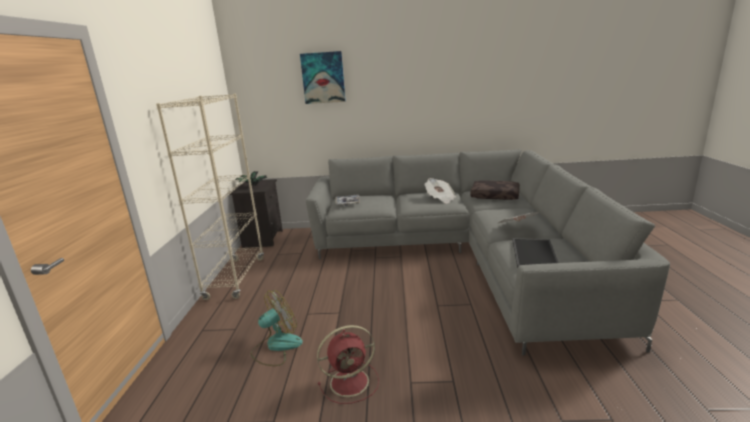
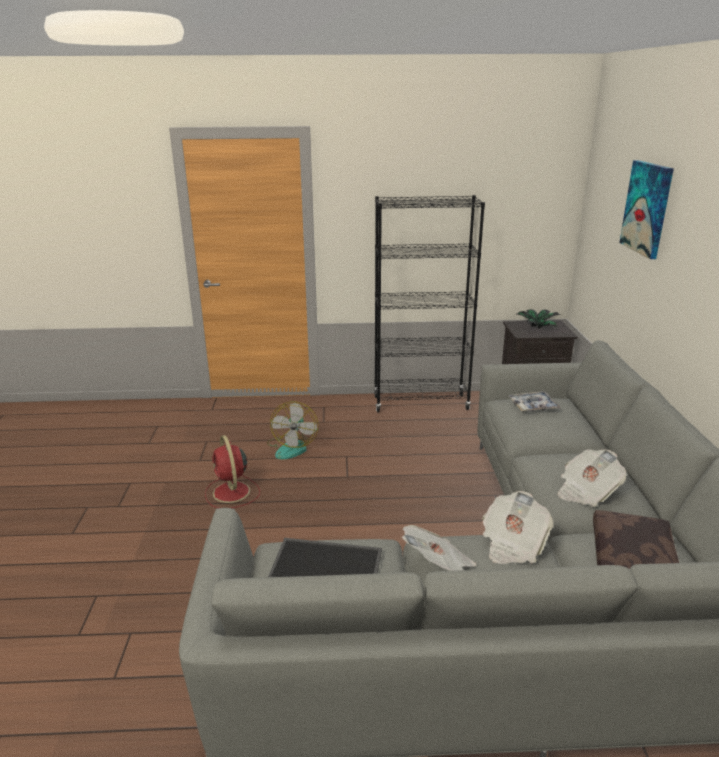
camera: 85 degrees right, 5 degrees up
beige bookcase [156,93,264,300] -> black bookcase [374,195,485,412]
fan [250,290,303,366] -> fan turned 45 degrees clockwise [267,401,318,460]
none -> newspaper [482,491,553,564]

